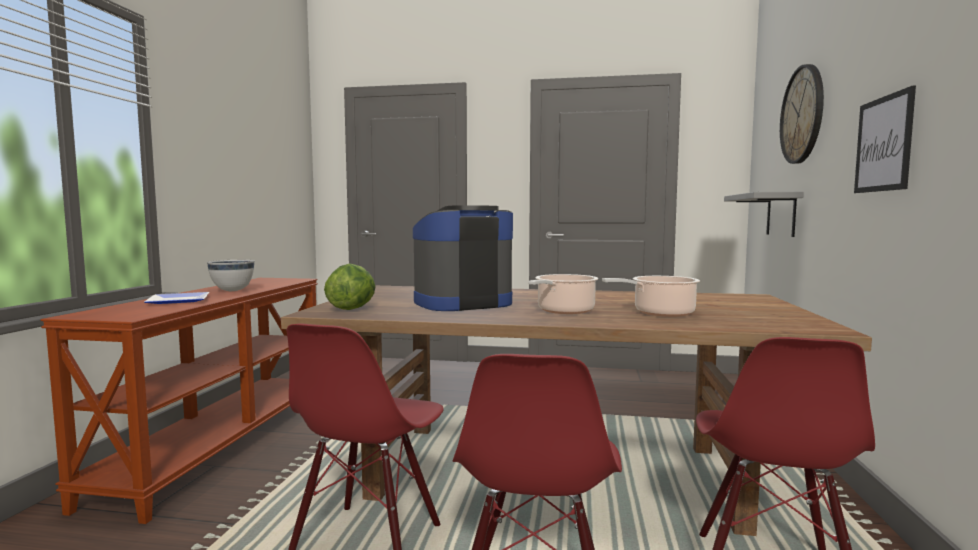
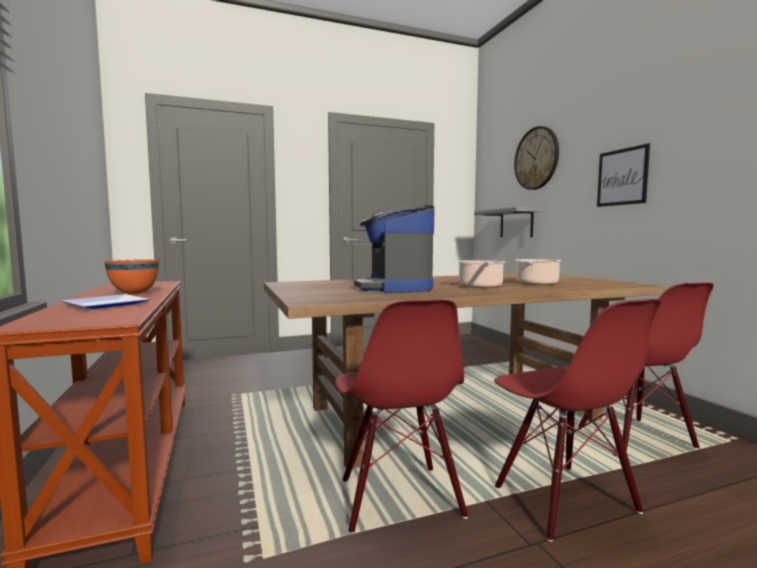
camera: 30 degrees left, 0 degrees up
white bowl [207,260,255,291] -> orange bowl [104,260,159,294]
lettuce [324,264,376,310] -> none
coffee machine [413,205,513,311] -> coffee machine turned 45 degrees counterclockwise [354,205,434,293]

